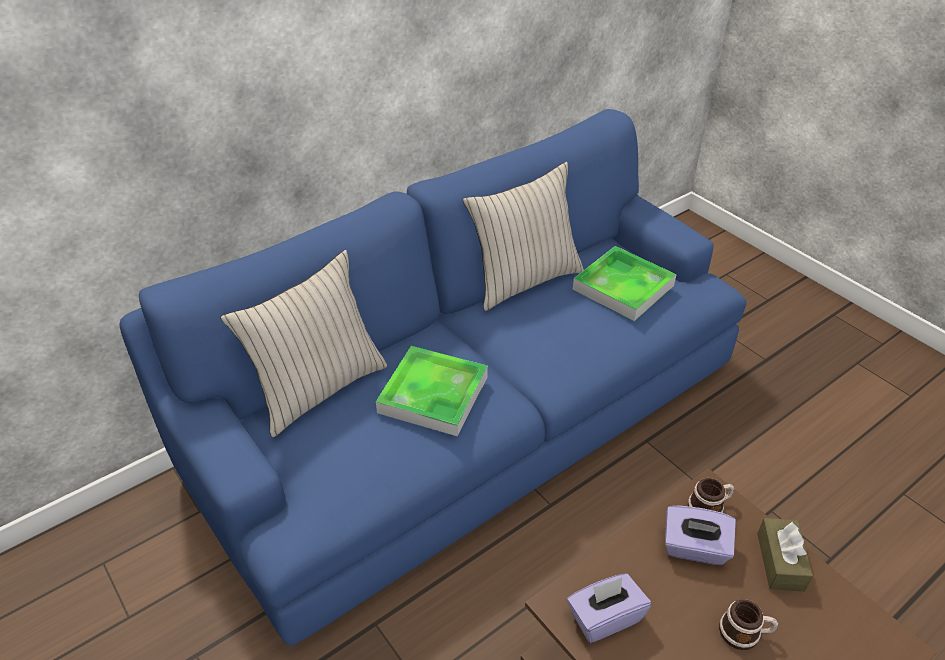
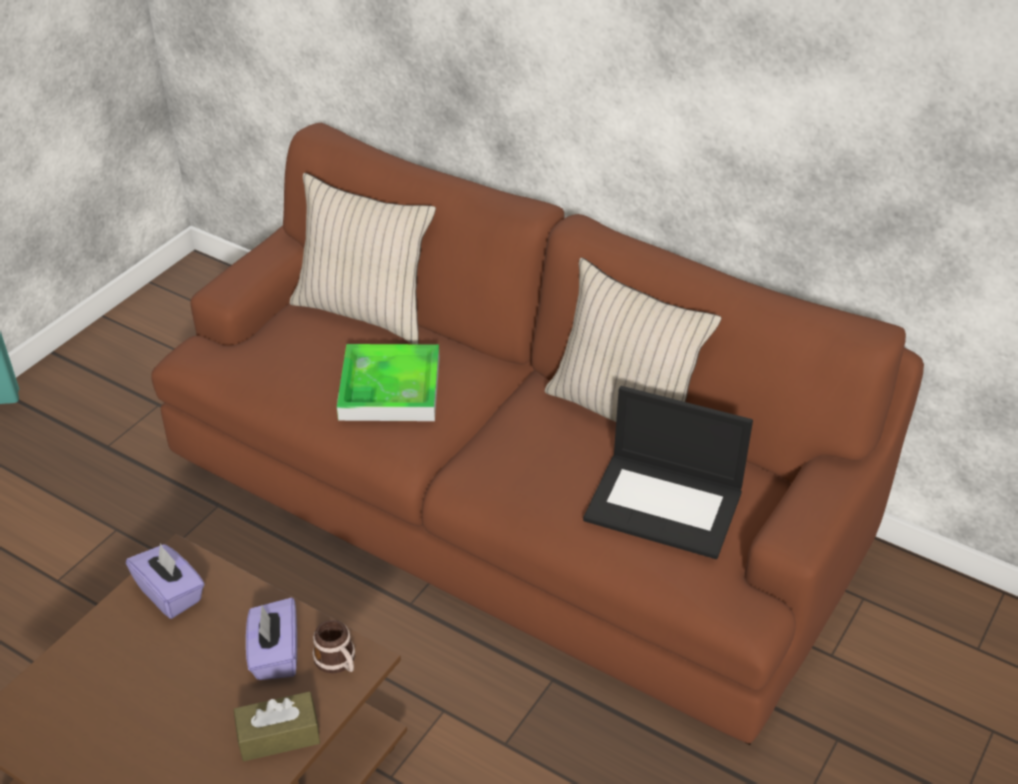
camera: 70 degrees right, 0 degrees up
blue sofa [119,109,747,646] -> brown sofa [151,123,924,745]
tray [573,246,677,321] -> laptop [583,386,753,559]
mug [719,599,778,650] -> none

